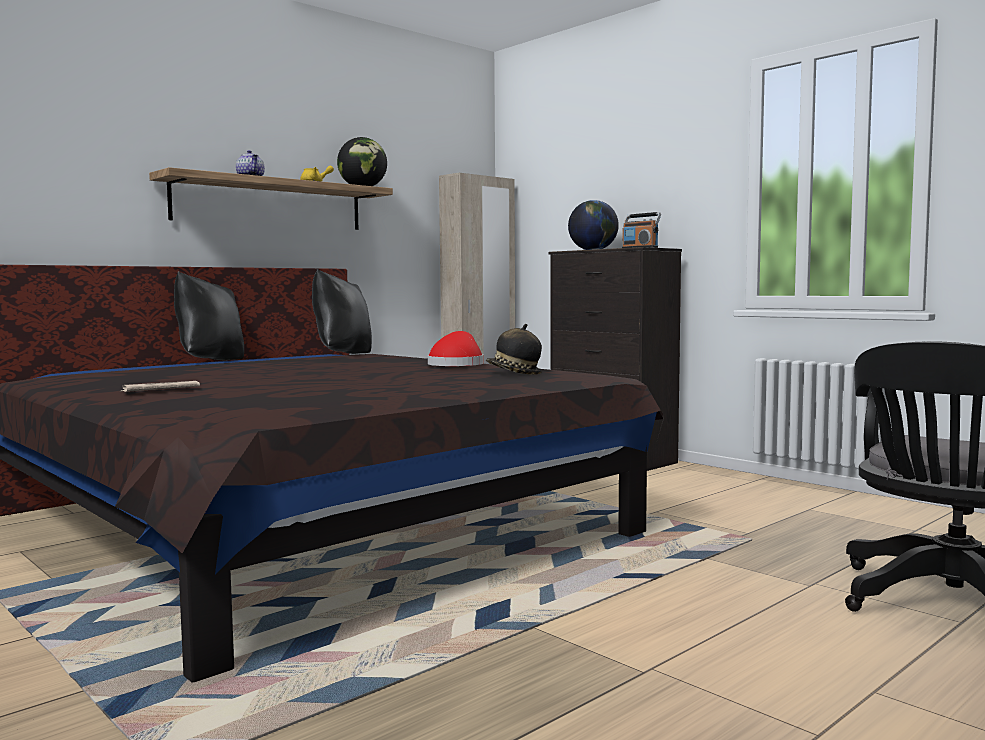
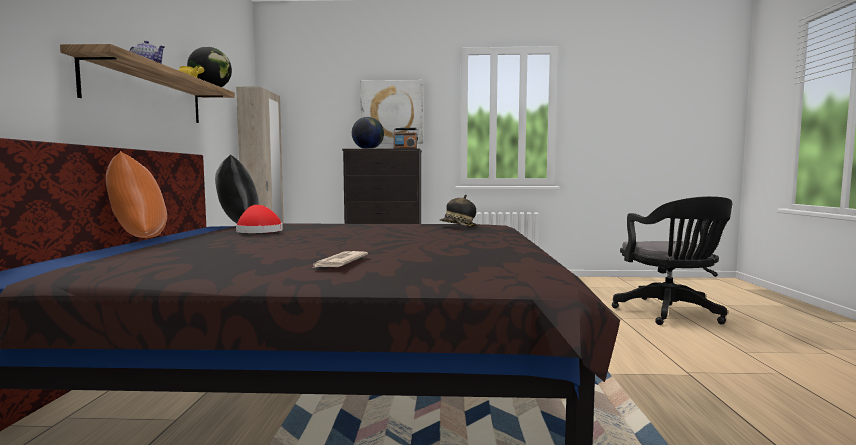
camera: 45 degrees left, 0 degrees up
black pillow [174,271,244,361] -> orange pillow [106,151,167,238]
red hat [428,331,483,366] -> red hat moved to [236,205,283,233]
none -> picture [360,80,423,144]

